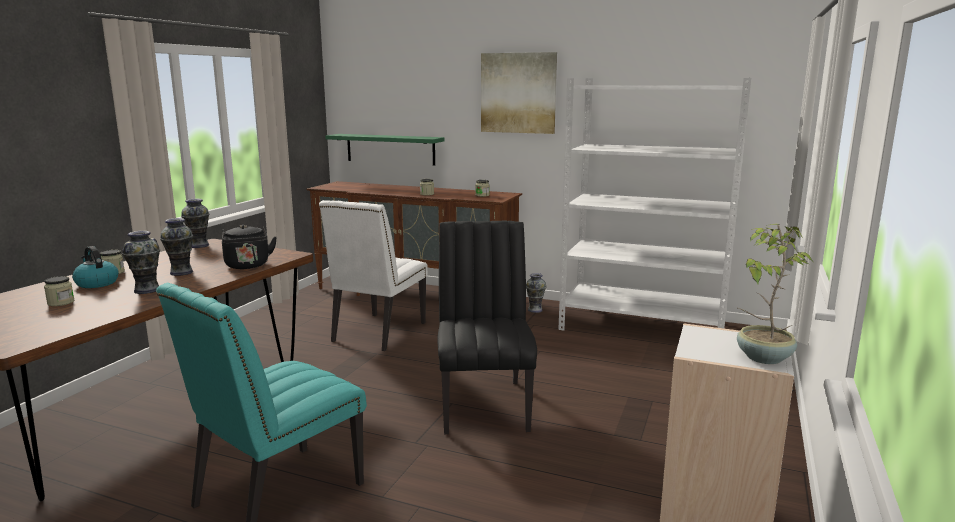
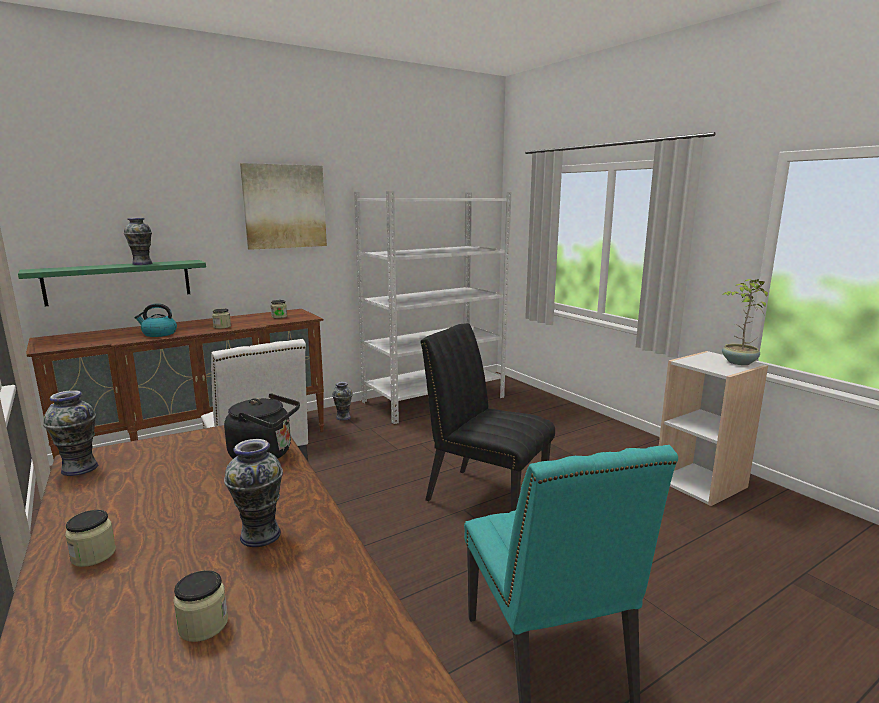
camera: 55 degrees left, 0 degrees up
kettle [72,246,119,288] -> kettle moved to [134,303,177,337]
vase [160,218,193,276] -> vase moved to [124,218,153,265]

